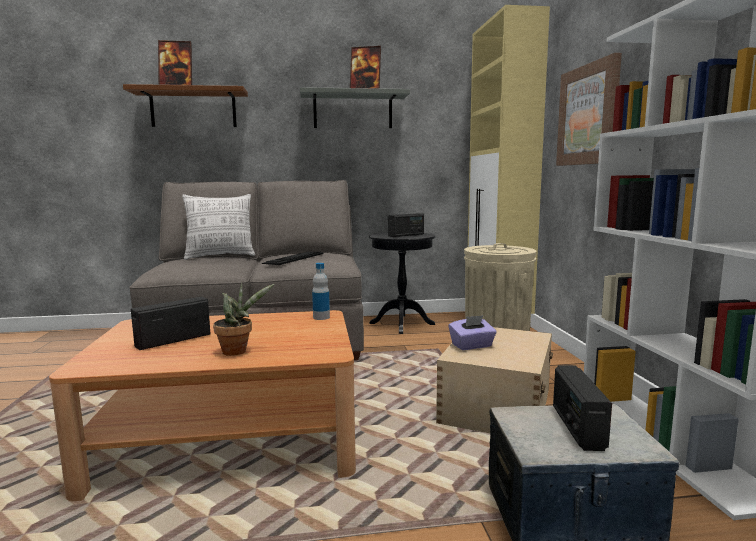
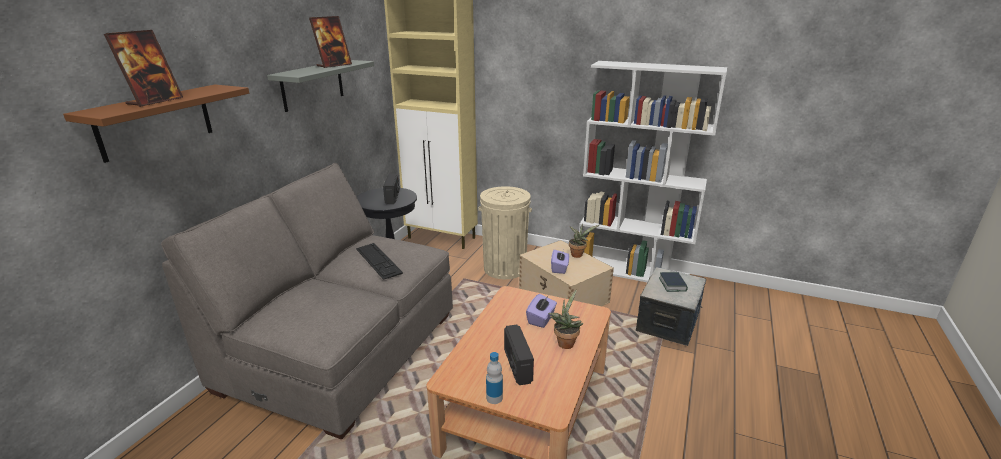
camera: 60 degrees left, 15 degrees up
pillow [182,194,255,260] -> none
bottle [312,263,330,320] -> bottle moved to [486,352,503,404]
radio [553,365,612,451] -> book [659,272,688,292]
picture [556,53,622,166] -> none
none -> purple tissue box [526,294,557,328]
none -> potted plant [569,223,599,258]

